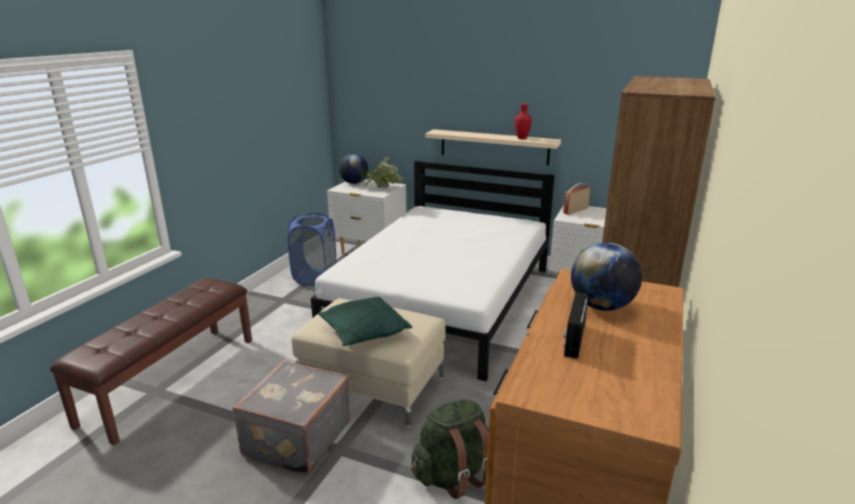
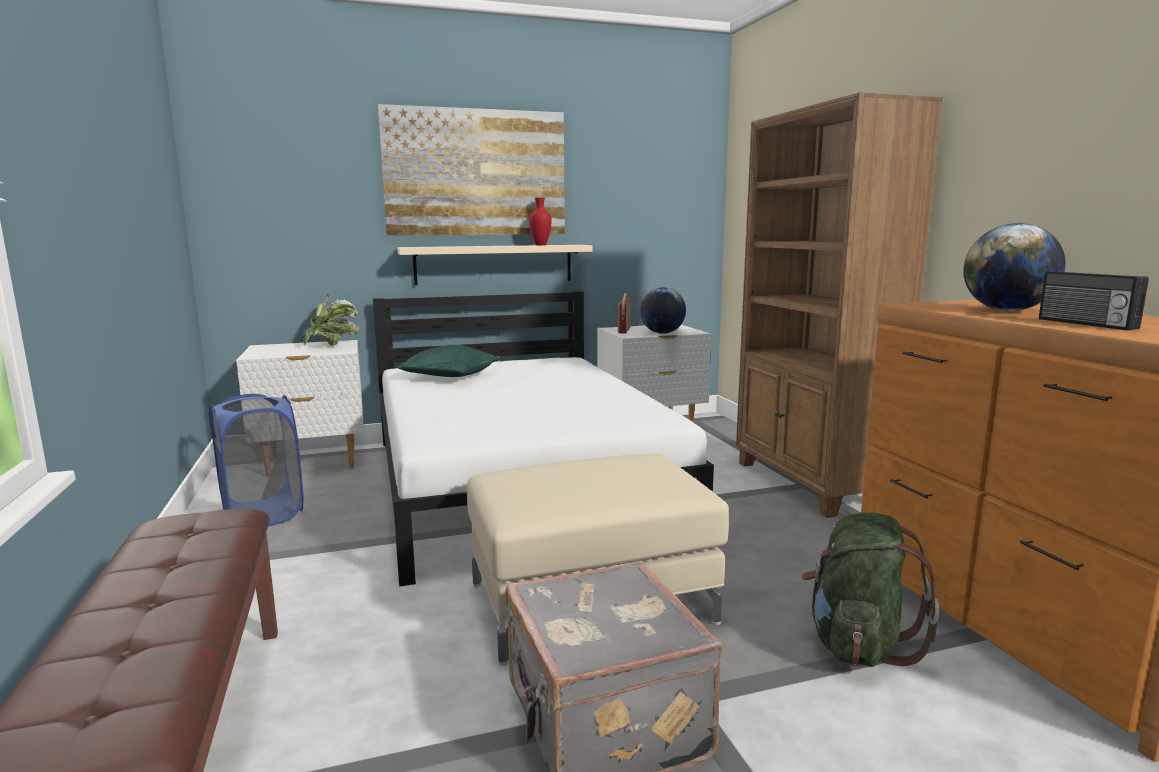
camera: 40 degrees left, 10 degrees down
green pillow [318,297,412,346] -> green pillow moved to [396,345,499,377]
globe [339,154,369,184] -> globe moved to [640,287,686,334]
none -> picture [378,104,565,236]

